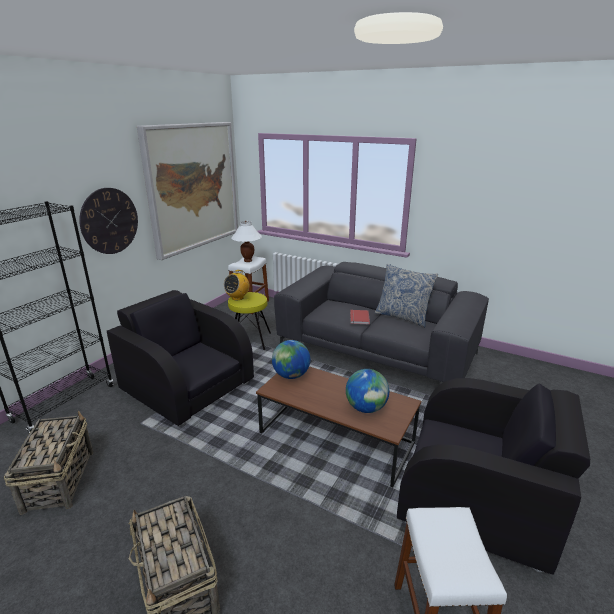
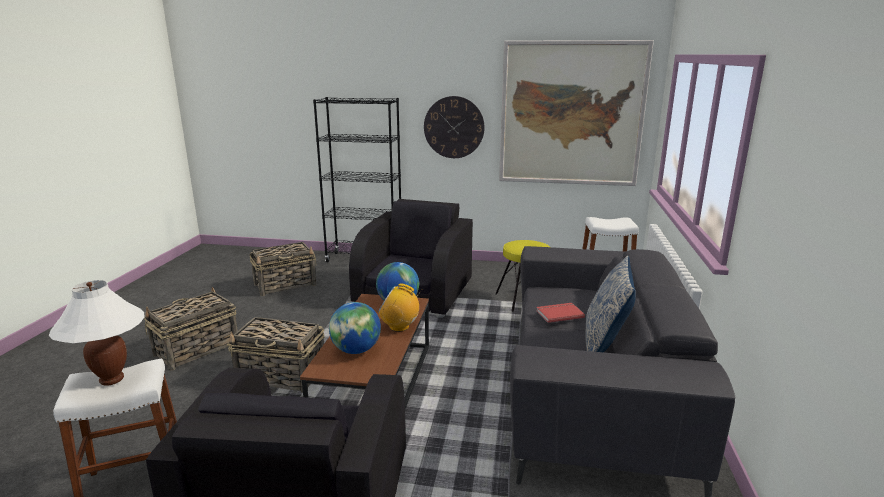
camera: 70 degrees right, 5 degrees down
radio [224,270,249,301] -> radio moved to [378,283,423,332]
white table lamp [231,221,262,262] -> white table lamp moved to [49,280,144,386]
none -> basket [227,317,325,393]

